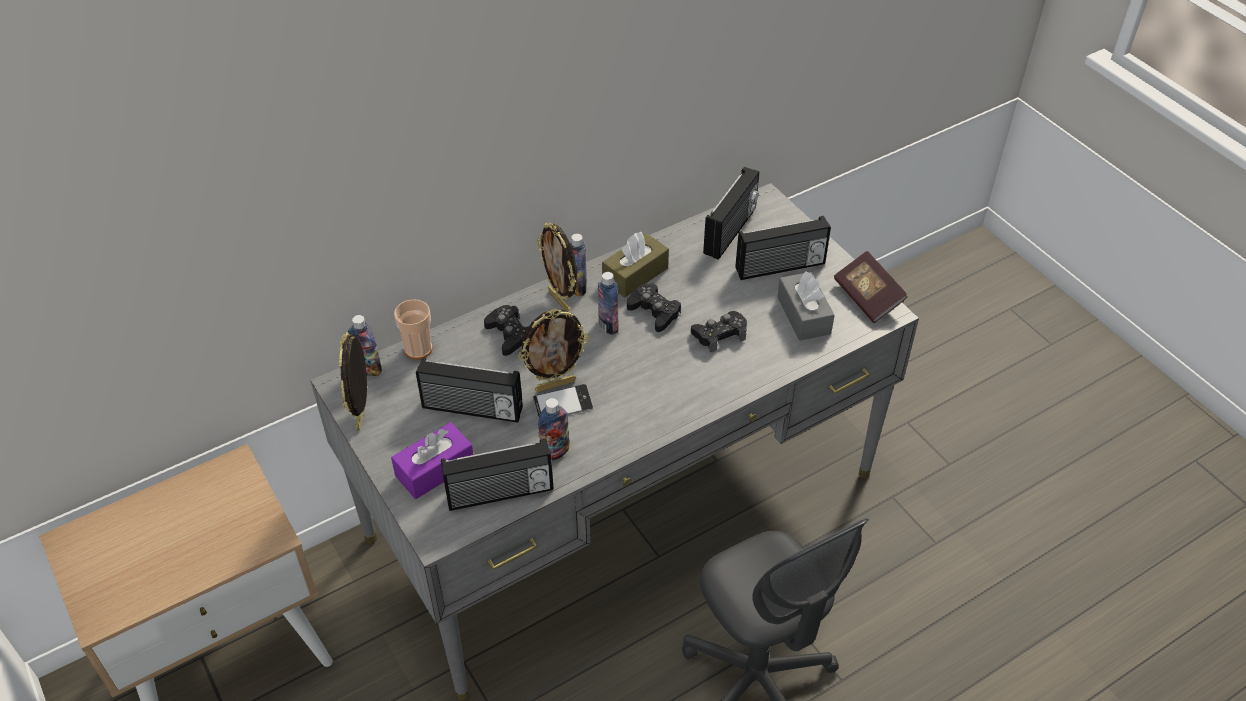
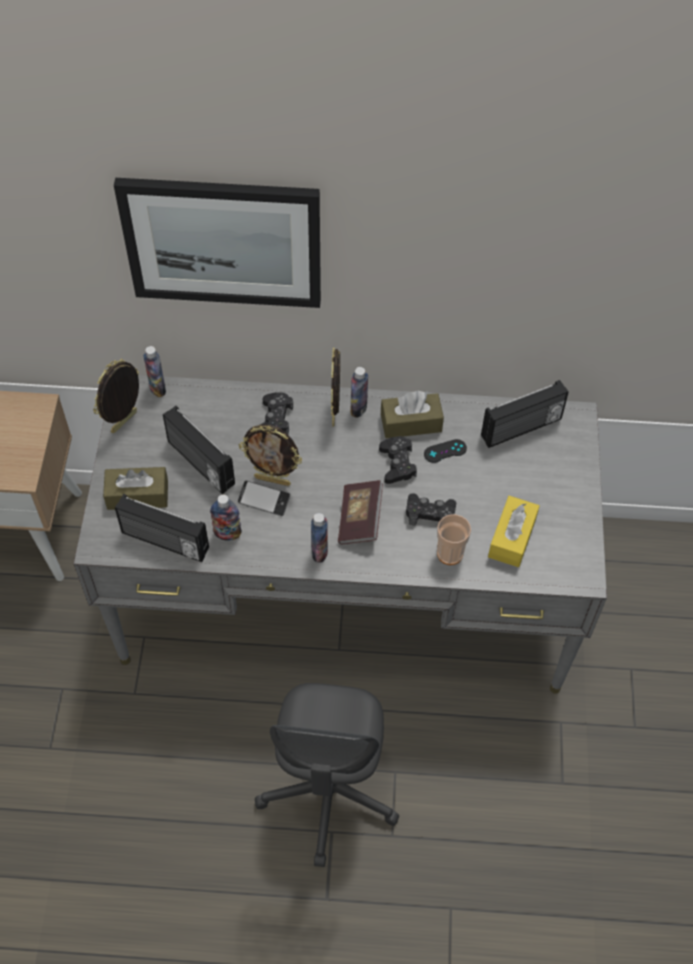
camera: 35 degrees right, 10 degrees up
purple tissue box [391,422,473,499] -> brown tissue box [103,467,168,510]
cup [394,299,433,359] -> cup moved to [437,514,471,565]
bottle [598,272,618,335] -> bottle moved to [311,513,328,563]
radio [735,216,831,280] -> none
grey tissue box [777,271,835,341] -> yellow tissue box [488,496,540,567]
book [834,251,908,323] -> book moved to [338,480,383,545]
none -> picture [114,178,321,308]
none -> black game controller [424,439,467,463]

